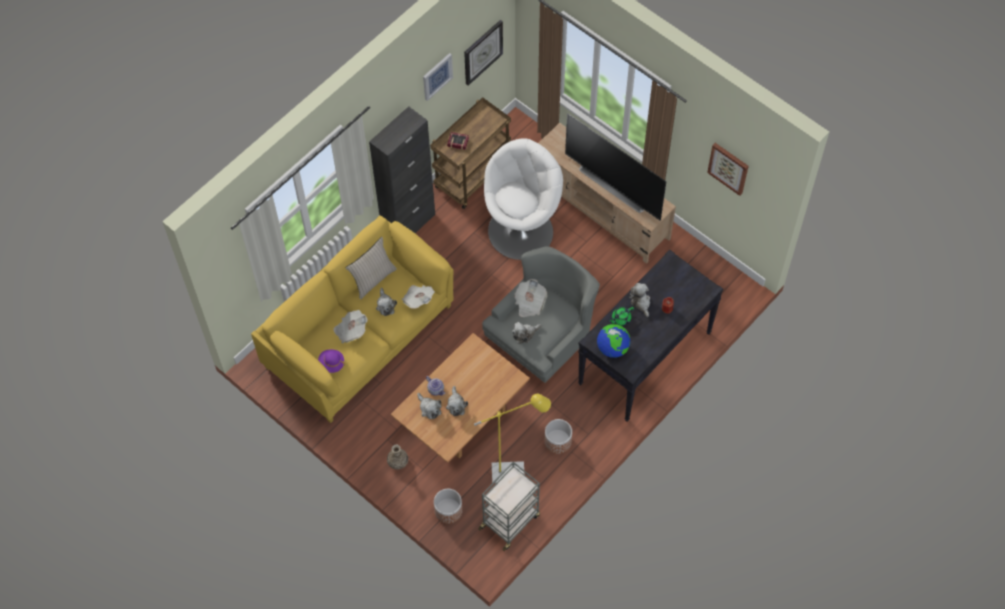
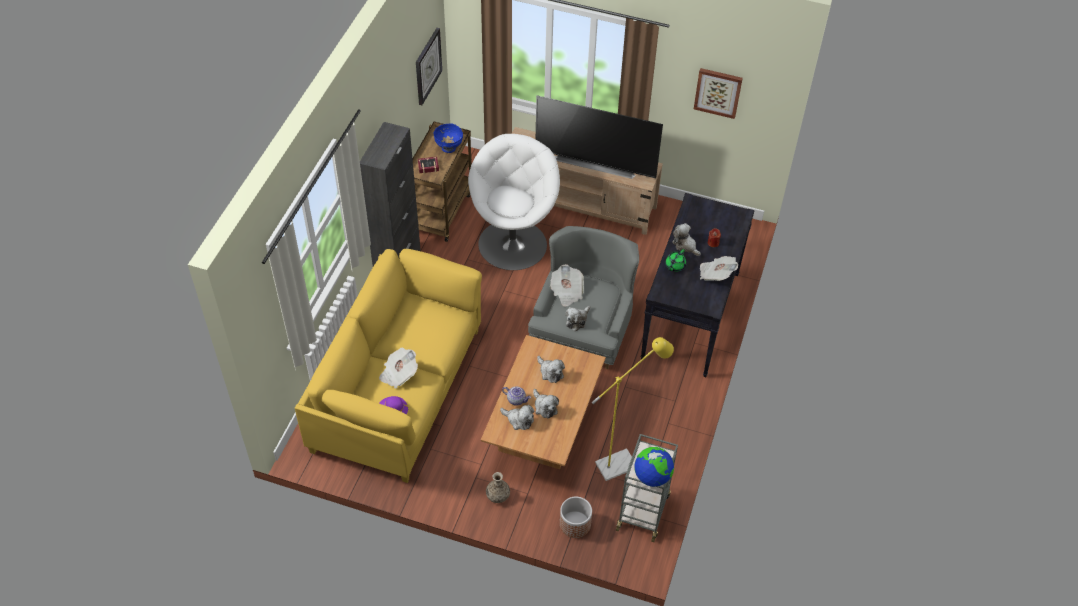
camera: 25 degrees left, 10 degrees down
beige pillow [346,237,397,300] -> none
plush toy [376,288,397,316] -> plush toy moved to [537,356,565,383]
newspaper [401,285,435,308] -> newspaper moved to [700,256,738,281]
picture [423,53,453,101] -> none
planter [545,419,572,454] -> none
globe [597,324,630,358] -> globe moved to [634,447,674,487]
none -> blue bowl [433,124,463,153]

